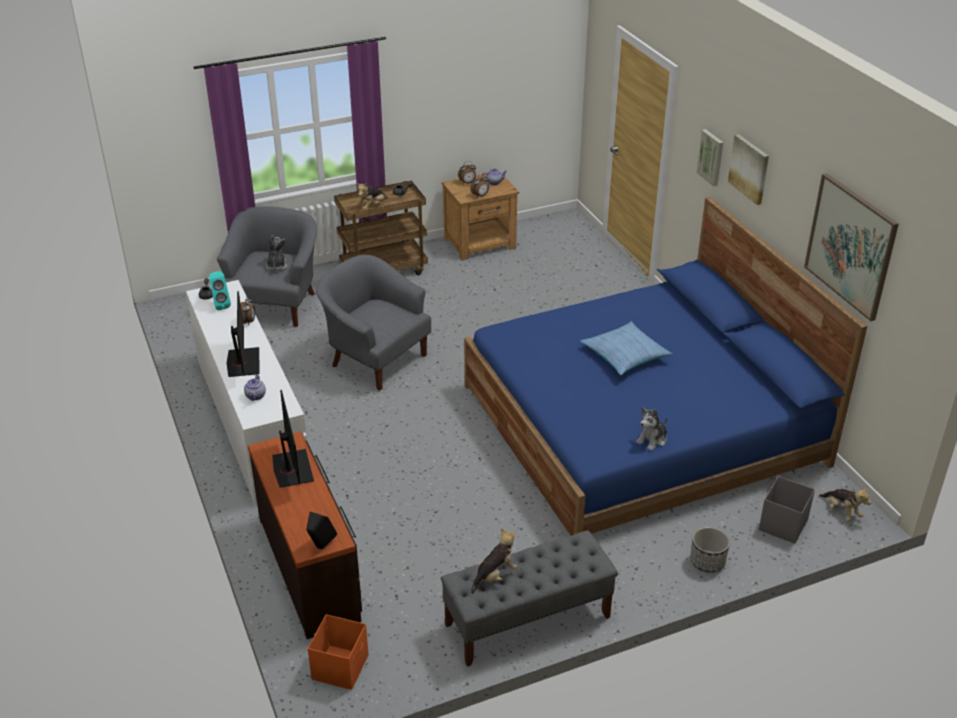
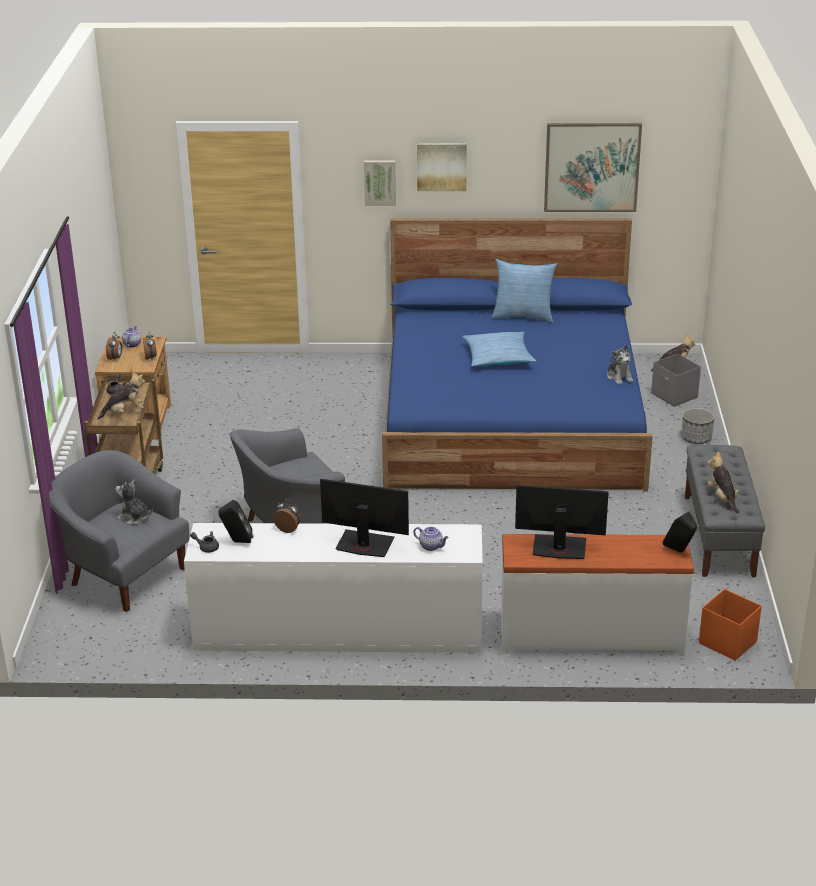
camera: 65 degrees left, 5 degrees down
turquoise speaker [209,271,231,310] -> black speaker [218,500,253,543]
brown dresser [248,432,362,639] -> white dresser [501,534,694,655]
plush toy [356,183,388,210] -> plush toy turned 90 degrees counterclockwise [98,371,145,420]
none -> pillow [492,259,557,323]

